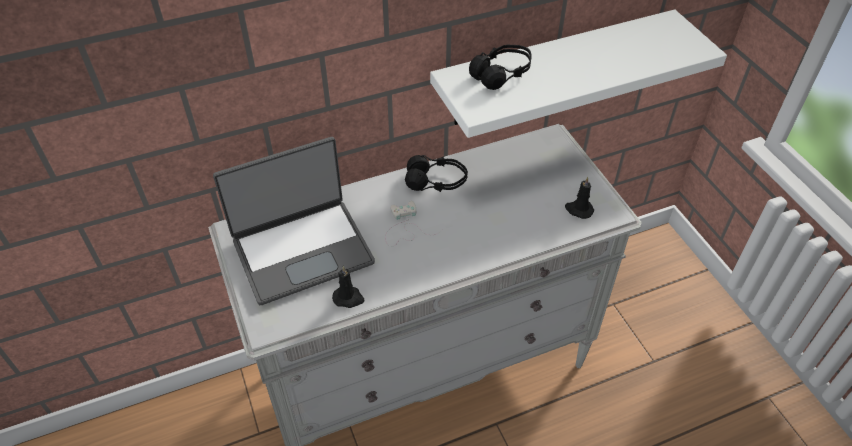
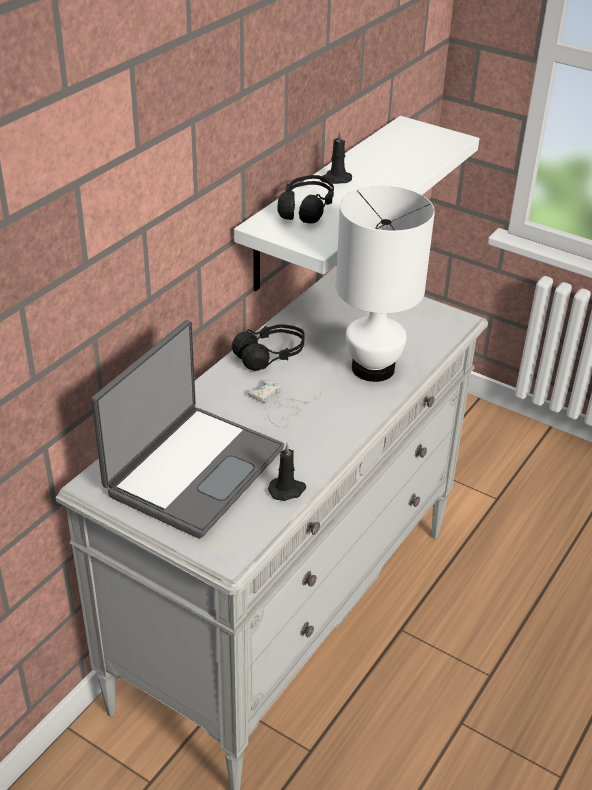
camera: 35 degrees left, 10 degrees down
black candle [565,177,594,219] -> black candle moved to [320,130,352,184]
none -> white table lamp [336,186,435,382]

